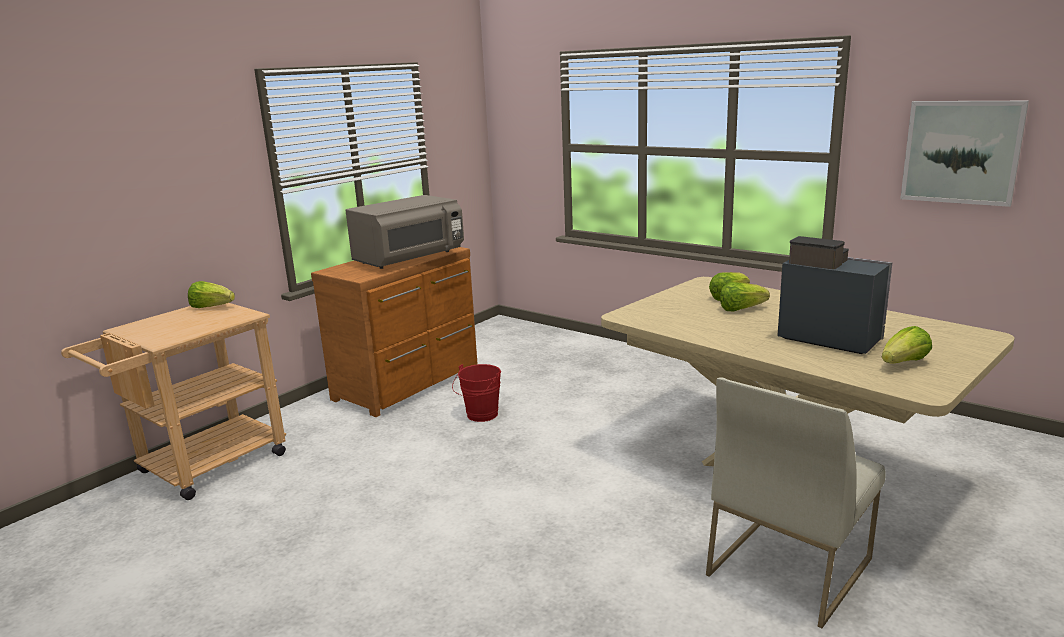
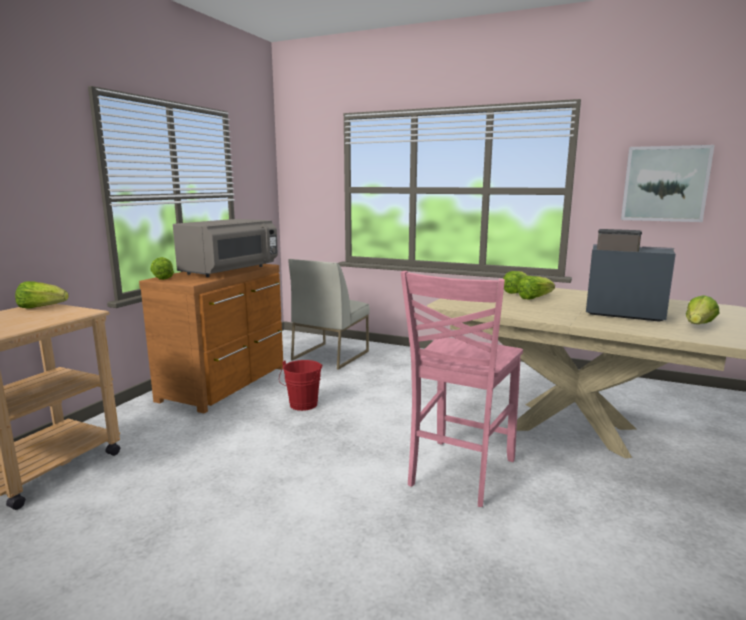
camera: 15 degrees left, 5 degrees down
white chair [706,378,886,628] -> white chair moved to [288,259,370,370]
none -> lettuce [150,257,174,280]
none -> pink chair [401,271,523,507]

